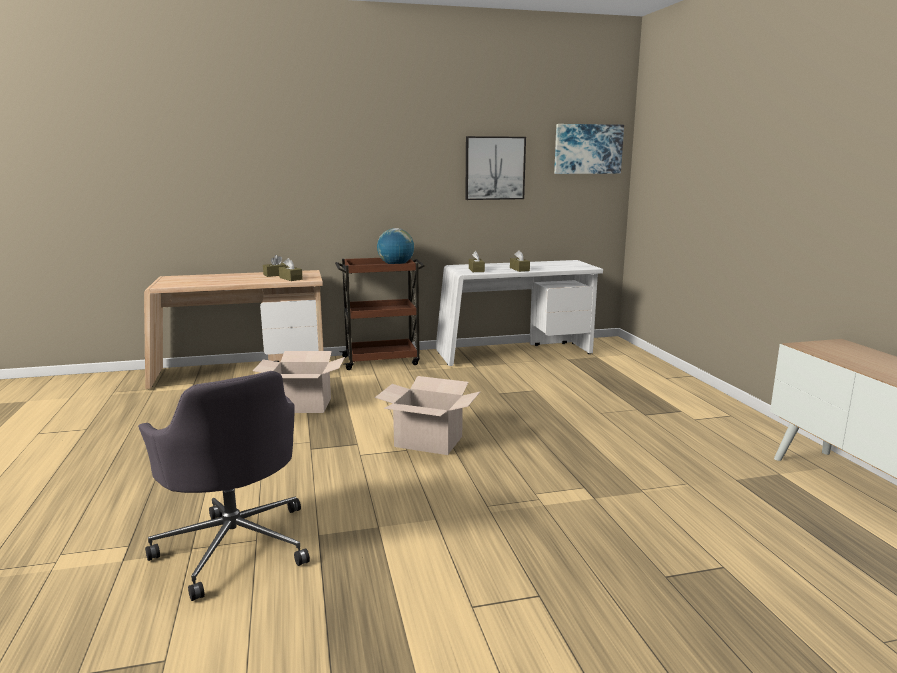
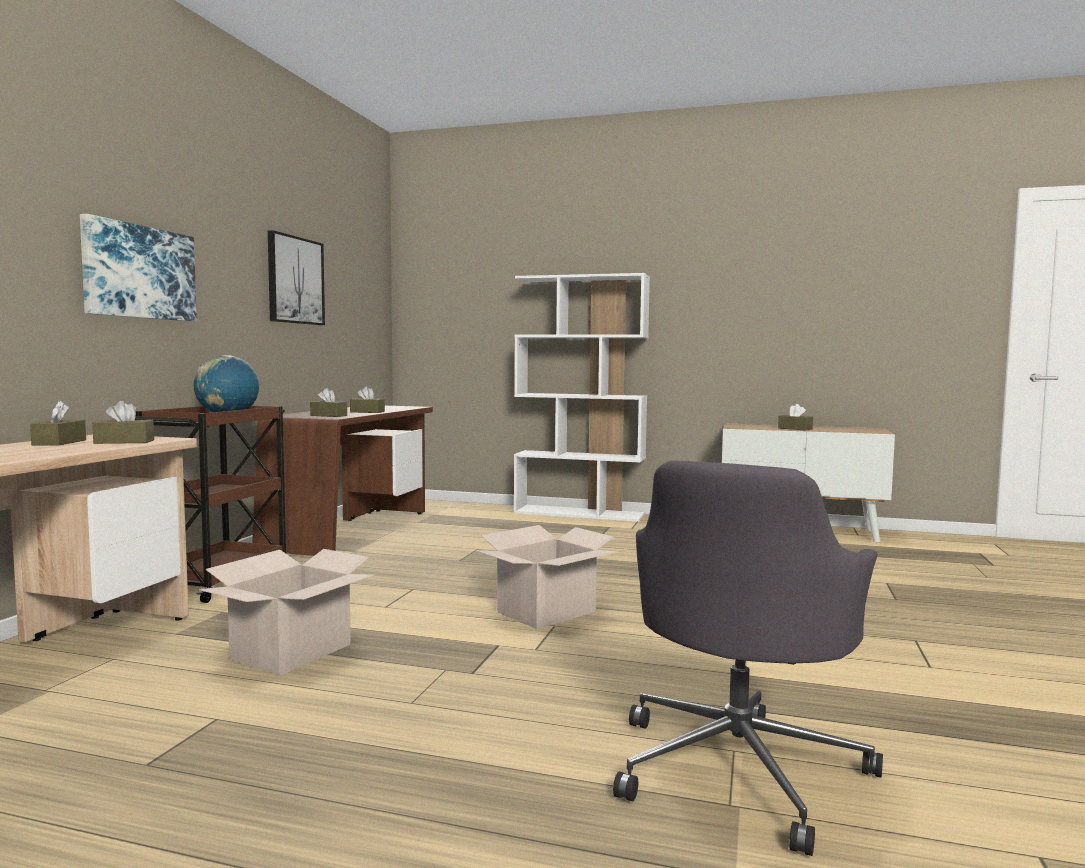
camera: 60 degrees left, 10 degrees down
grey office chair [138,371,310,601] -> grey office chair turned 120 degrees clockwise [613,461,883,856]
white desk [435,260,603,366] -> brown desk [252,406,433,556]
picture [554,124,624,174] -> picture moved to [80,214,197,321]
none -> white bookcase [514,273,650,522]
none -> brown tissue box [778,404,813,431]

